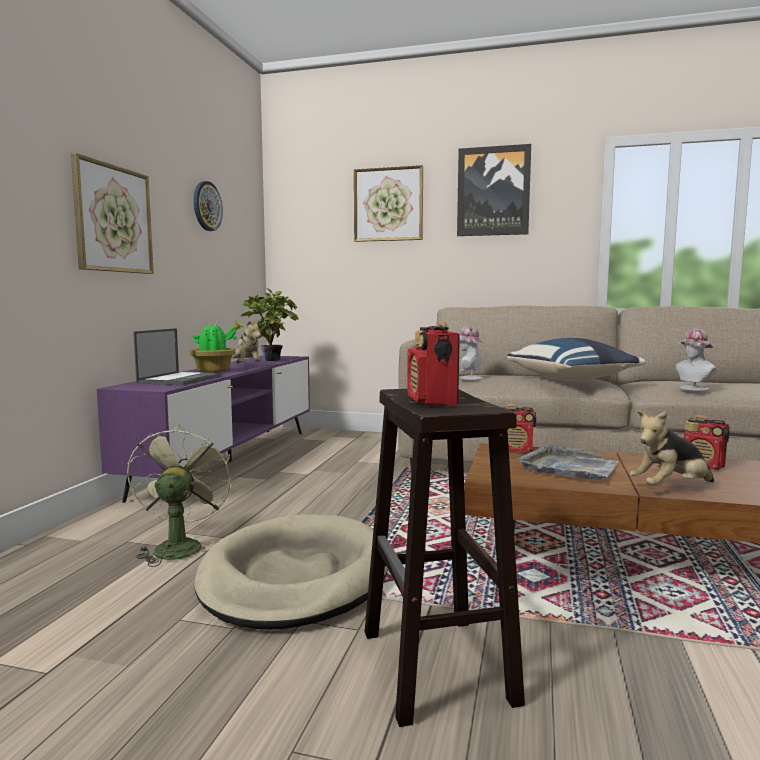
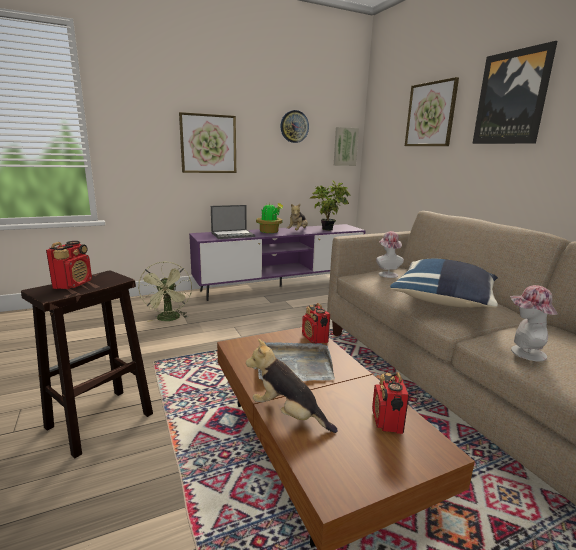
camera: 50 degrees right, 10 degrees up
green fan [127,424,232,567] -> green fan turned 120 degrees clockwise [138,261,192,322]
beige dog bed [195,514,388,630] -> none
radio [407,322,460,405] -> radio turned 150 degrees clockwise [46,241,92,289]
none -> picture [334,127,359,166]

